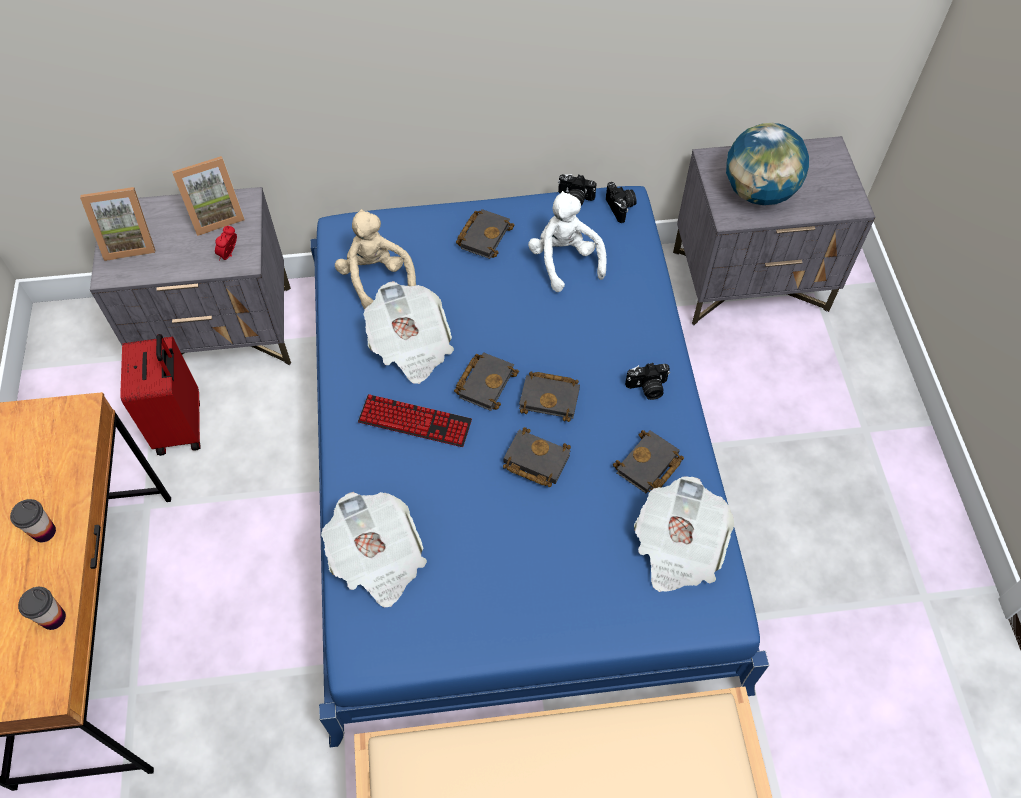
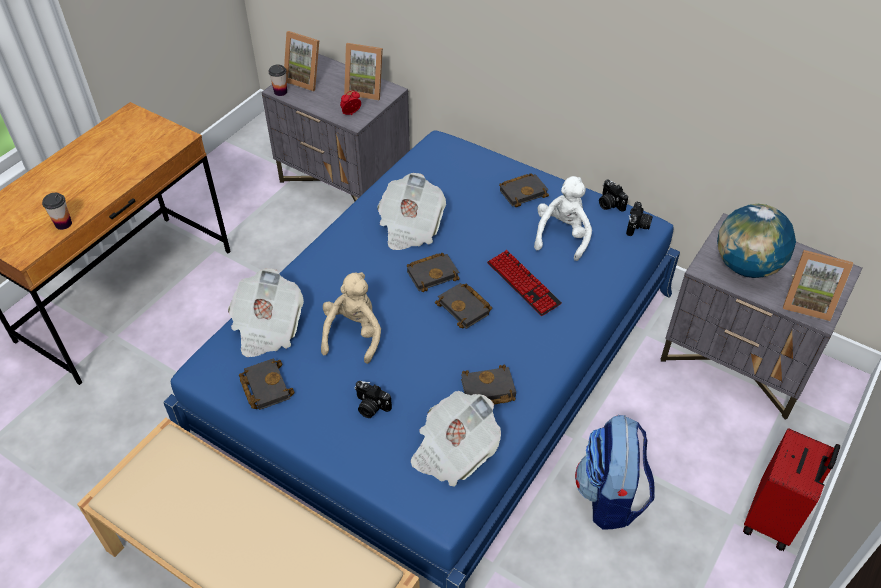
camera: 40 degrees right, 10 degrees down
cup [10,499,56,543] -> cup moved to [268,64,287,96]
red suitcase [120,334,201,456] -> red suitcase moved to [743,428,840,551]
beige plush toy [335,209,416,309] -> beige plush toy moved to [321,272,381,364]
keyboard [358,394,472,447] -> keyboard moved to [487,250,562,316]
black book [503,427,571,488] -> black book moved to [239,358,295,410]
camera [625,363,670,400] -> camera moved to [355,381,392,418]
none -> backpack [575,415,654,530]
none -> picture frame [783,250,853,321]

